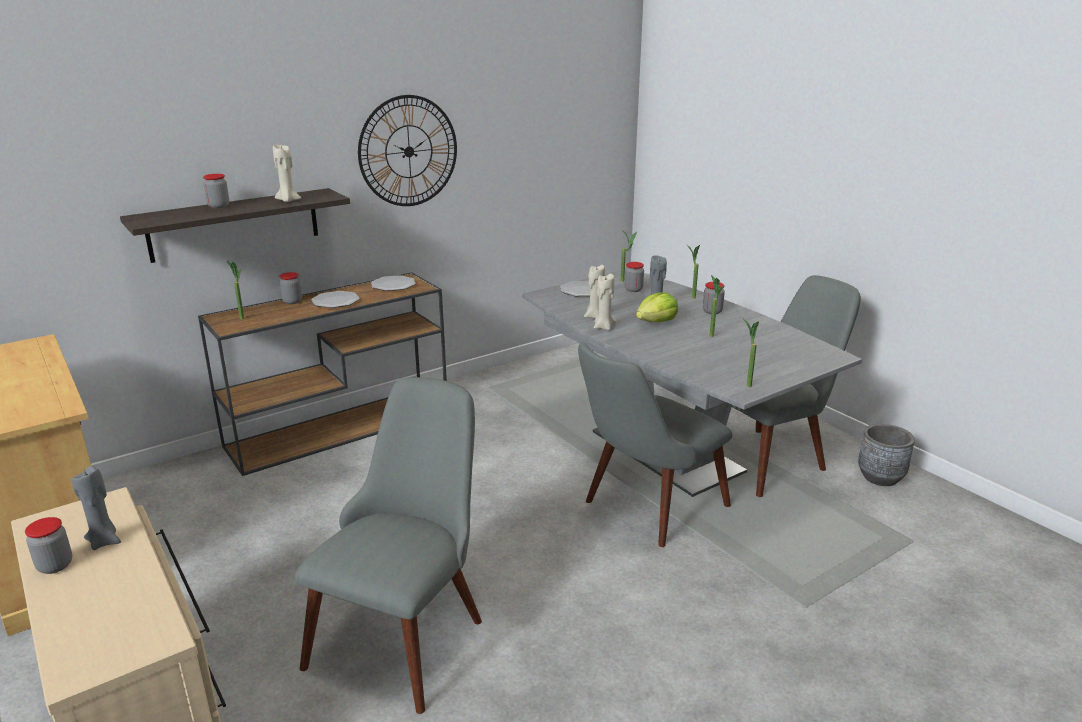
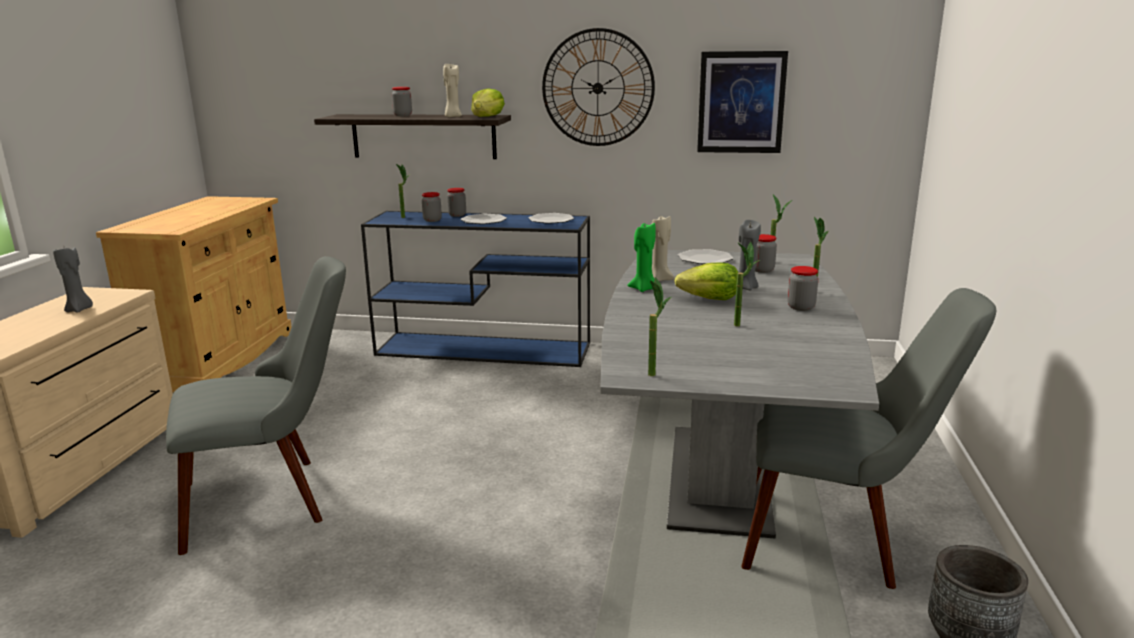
camera: 45 degrees right, 5 degrees down
jar [25,517,72,574] -> jar moved to [422,192,442,222]
brown console table [198,272,447,476] -> blue console table [361,211,590,367]
grey chair [578,342,732,547] -> none
beige candle [594,274,616,330] -> green candle [627,223,656,292]
none -> lettuce [471,89,505,117]
none -> picture [697,51,788,153]

